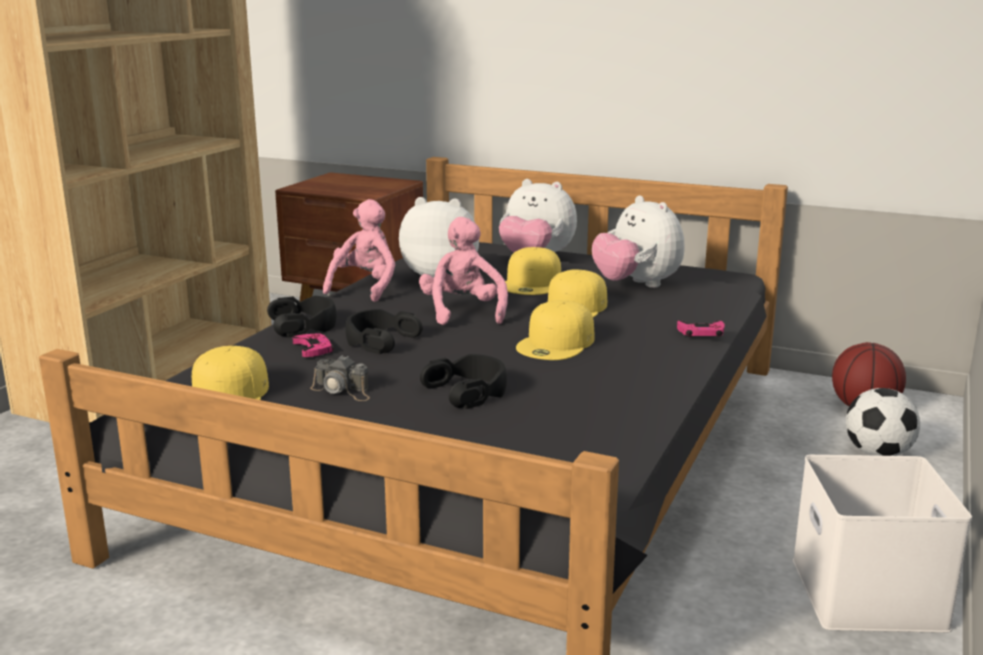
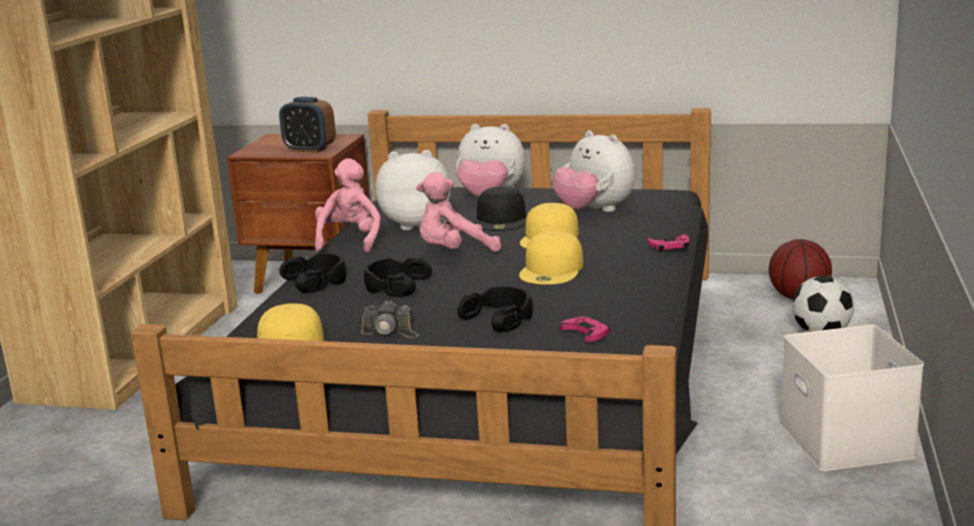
camera: 10 degrees left, 0 degrees up
pink game controller [293,334,334,357] -> pink game controller moved to [560,316,610,342]
pink plush toy [419,217,508,325] -> pink plush toy turned 90 degrees counterclockwise [416,172,501,252]
yellow cap [505,247,561,295] -> black cap [475,186,526,231]
none -> alarm clock [279,97,336,153]

